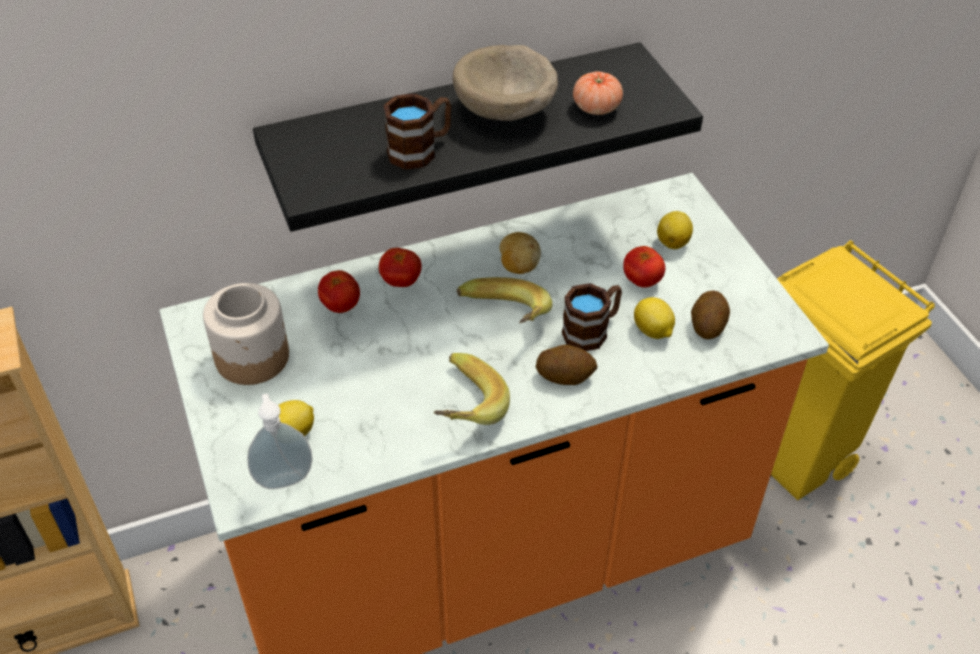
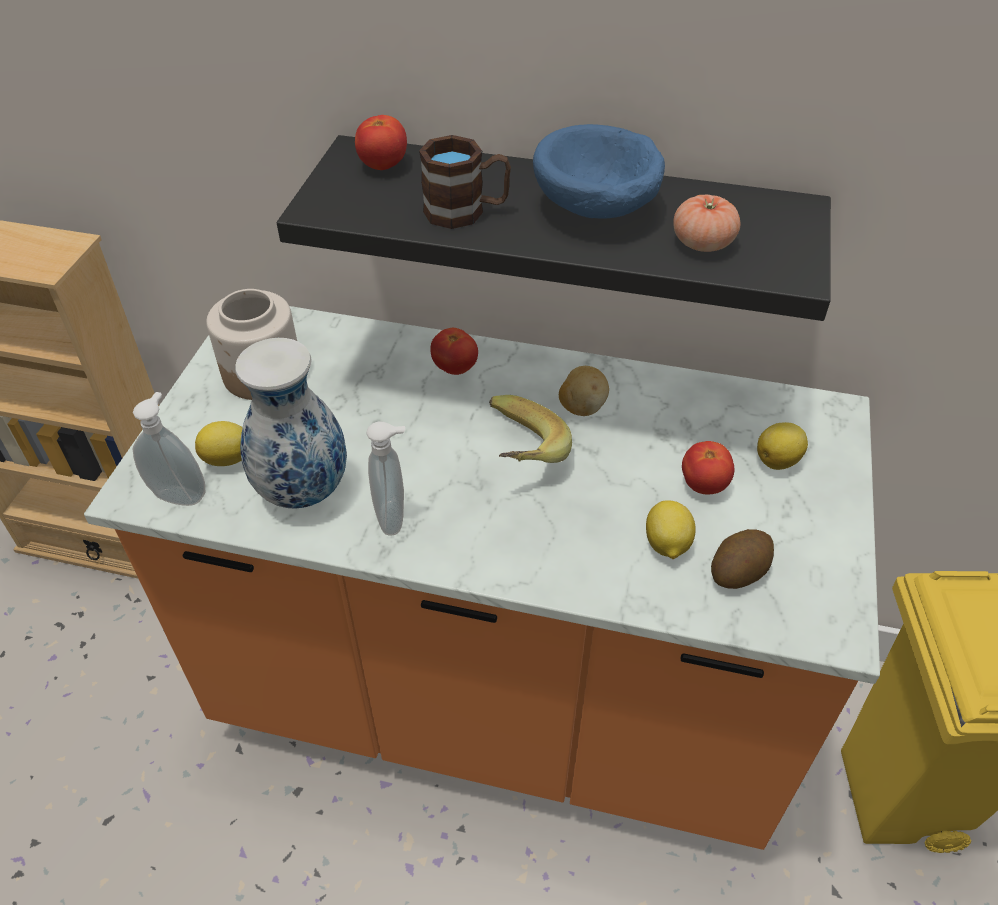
camera: 35 degrees right, 0 degrees up
tomato [318,270,360,313] -> tomato moved to [355,115,407,170]
banana [434,353,510,425] -> soap dispenser [366,421,405,535]
beige bowl [453,45,558,121] -> blue bowl [533,124,665,219]
potato [536,345,598,385] -> none
brown mug [562,283,622,351] -> none
none -> vase [235,338,347,509]

